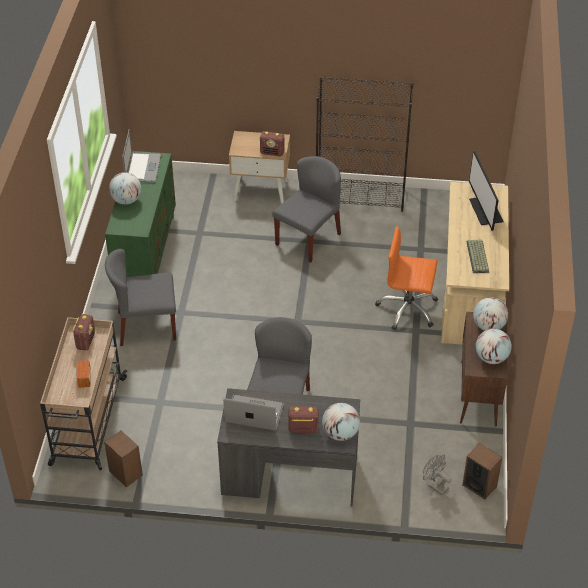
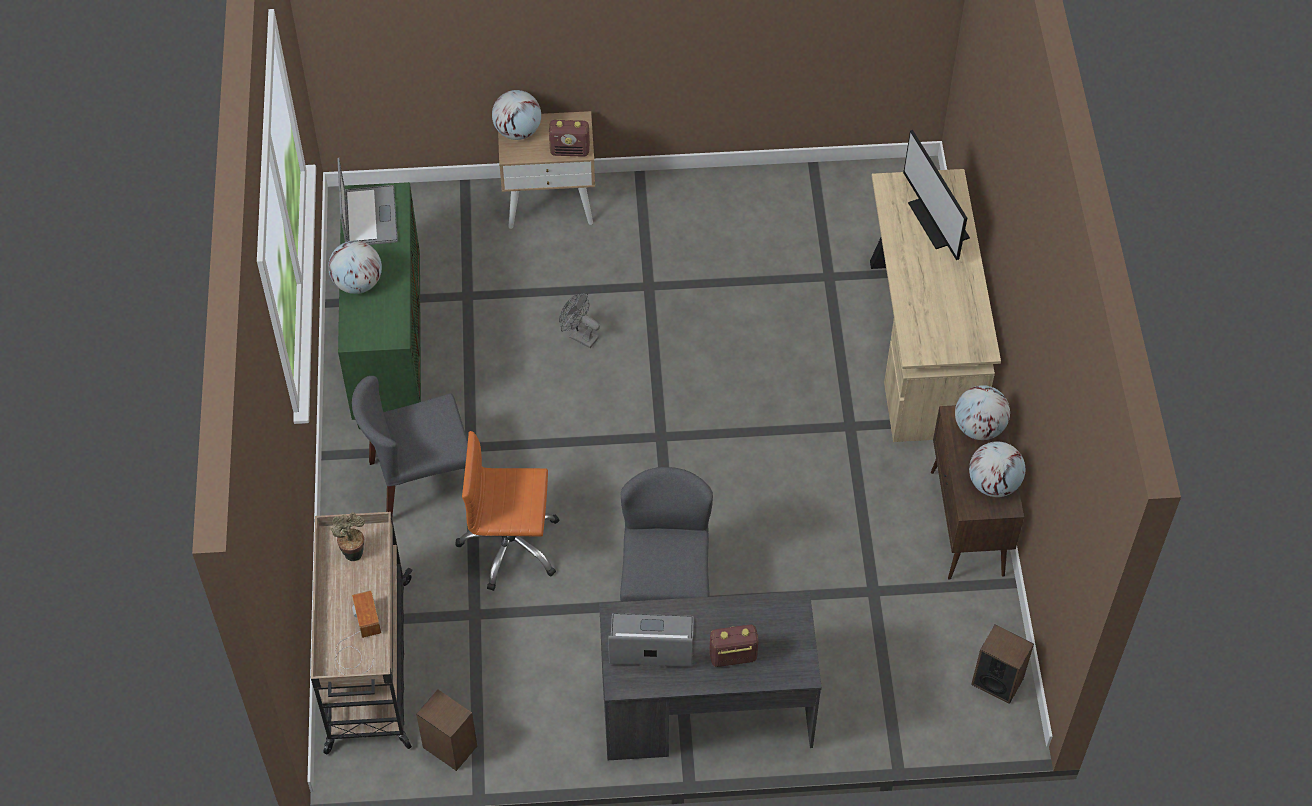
camera: 10 degrees left, 10 degrees up
radio [72,314,95,351] -> potted plant [331,512,365,561]
grey chair [272,156,341,263] -> none
black bookcase [316,77,413,212] -> none
globe [322,403,360,441] -> globe moved to [492,90,541,140]
orange office chair [375,226,438,330] -> orange office chair moved to [455,431,560,591]
grey fan [423,455,452,495] -> grey fan moved to [559,293,600,348]
keyboard [466,239,489,273] -> none

